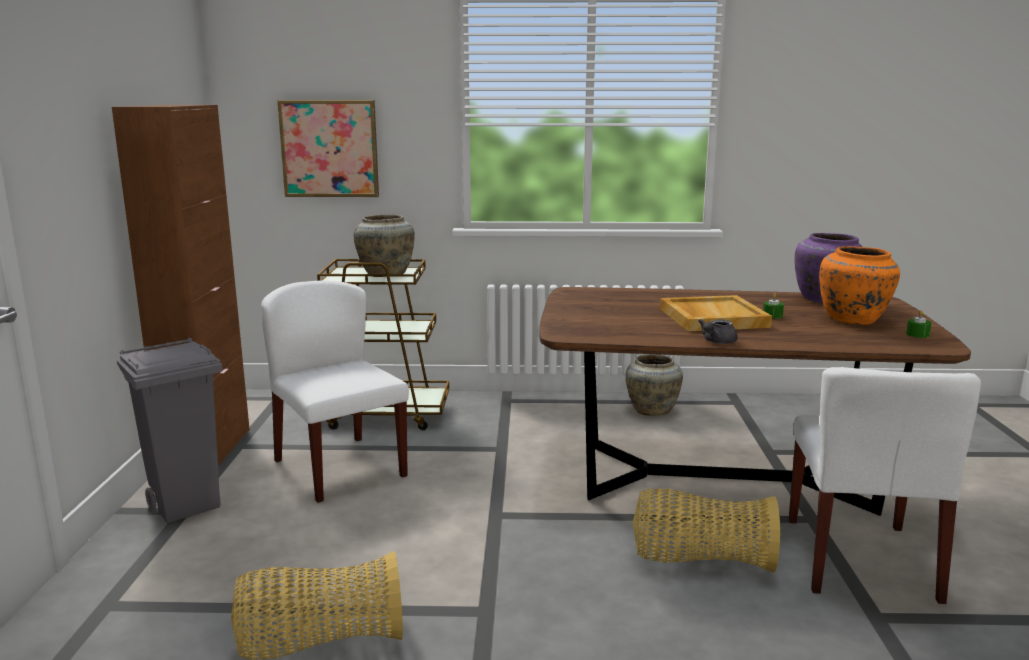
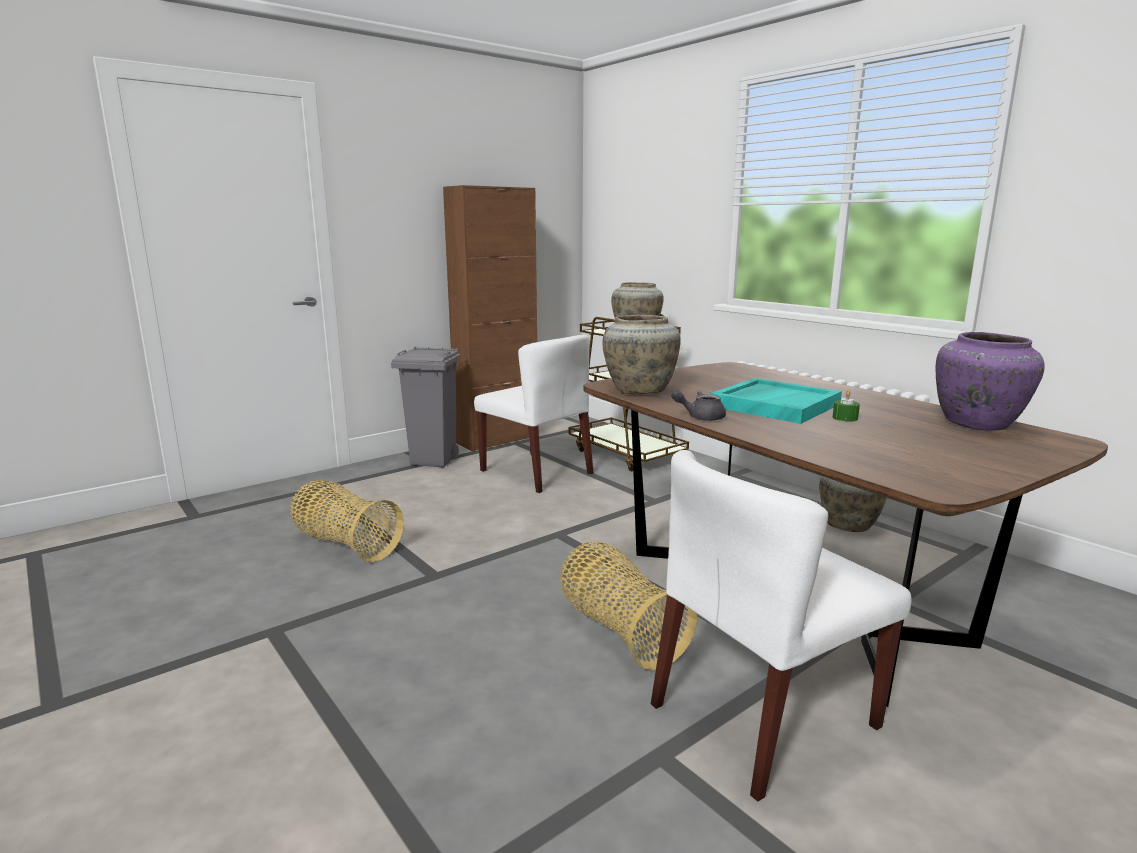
camera: 50 degrees right, 0 degrees up
white chair [261,280,409,503] -> white chair turned 120 degrees clockwise [474,335,593,493]
picture [277,100,379,197] -> none
beige tray [660,295,772,331] -> turquoise tray [710,378,842,424]
orange vase [819,246,900,325] -> none
green candle [906,310,931,338] -> none
none -> beige vase [603,315,681,394]

